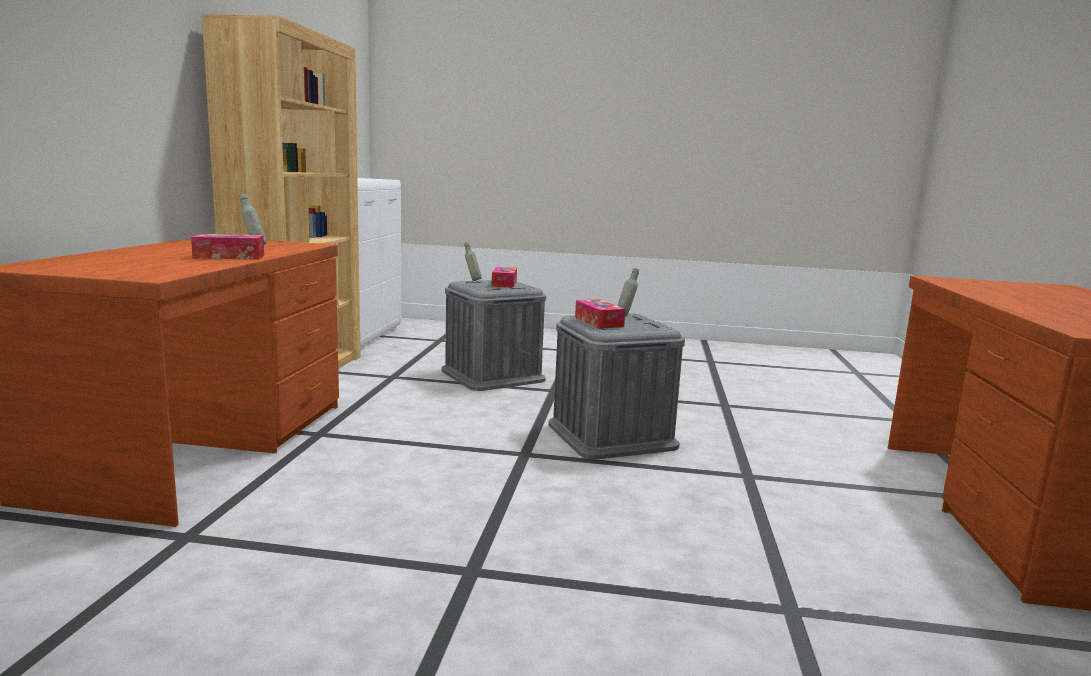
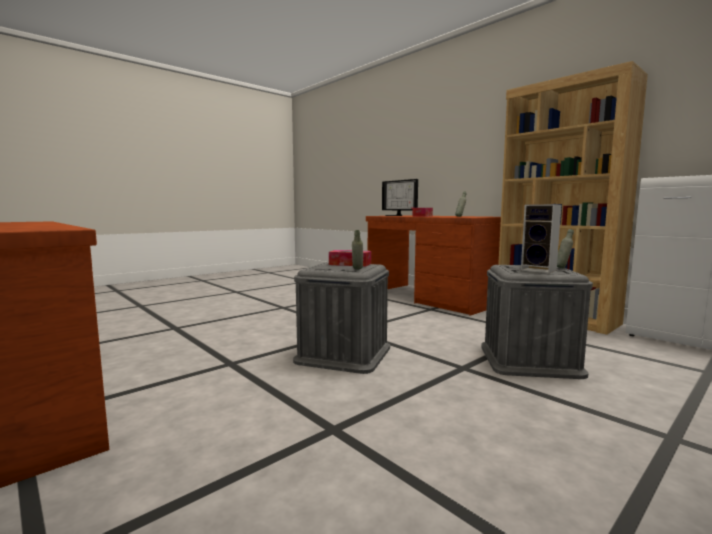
camera: 130 degrees right, 5 degrees down
tissue box [492,267,517,288] -> speaker [521,204,562,273]
none -> monitor [382,179,418,216]

